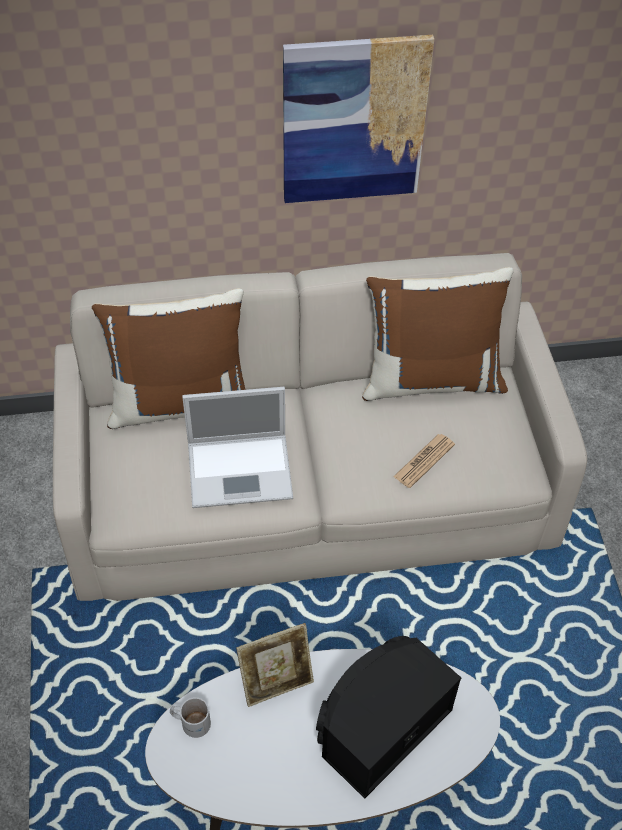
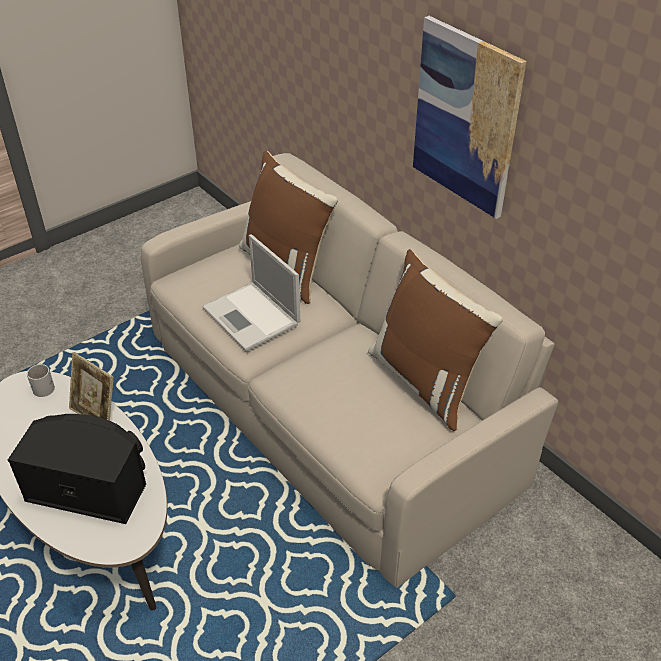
camera: 60 degrees right, 10 degrees down
newspaper [393,434,455,488] -> none

